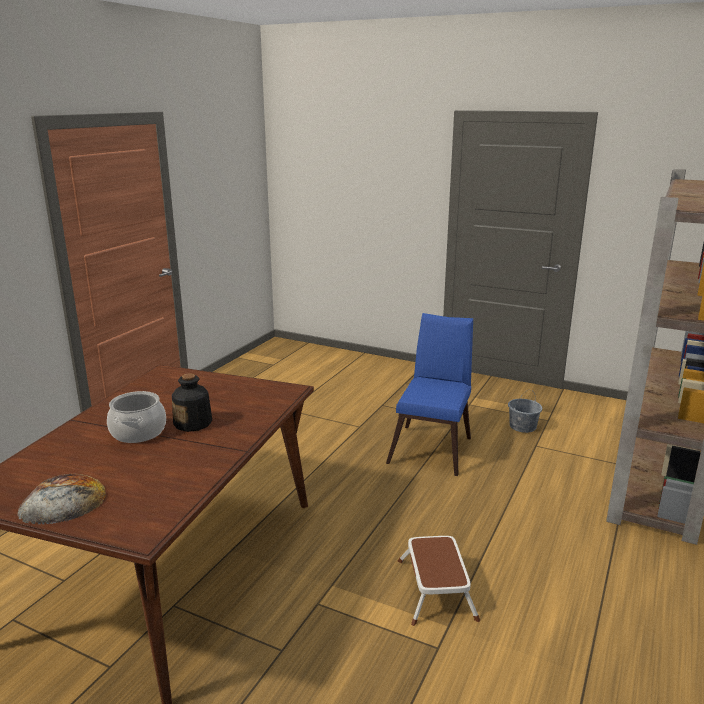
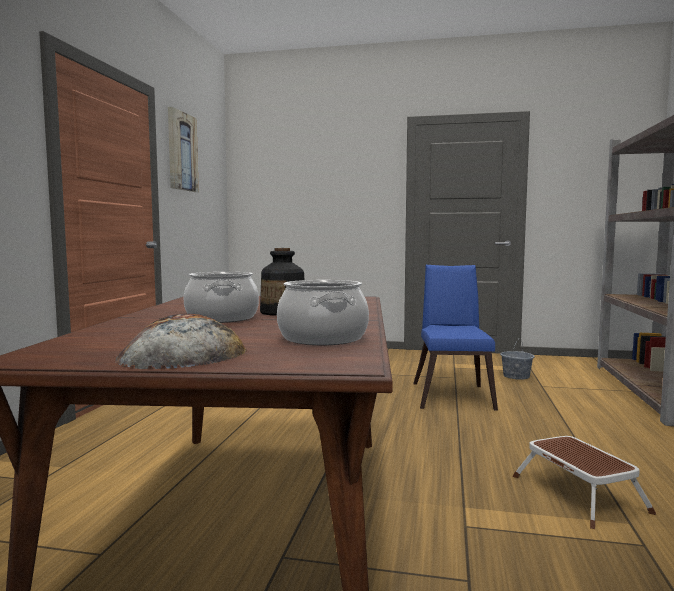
camera: 15 degrees left, 15 degrees down
none -> picture [168,107,199,192]
none -> cooking pot [277,280,369,345]

